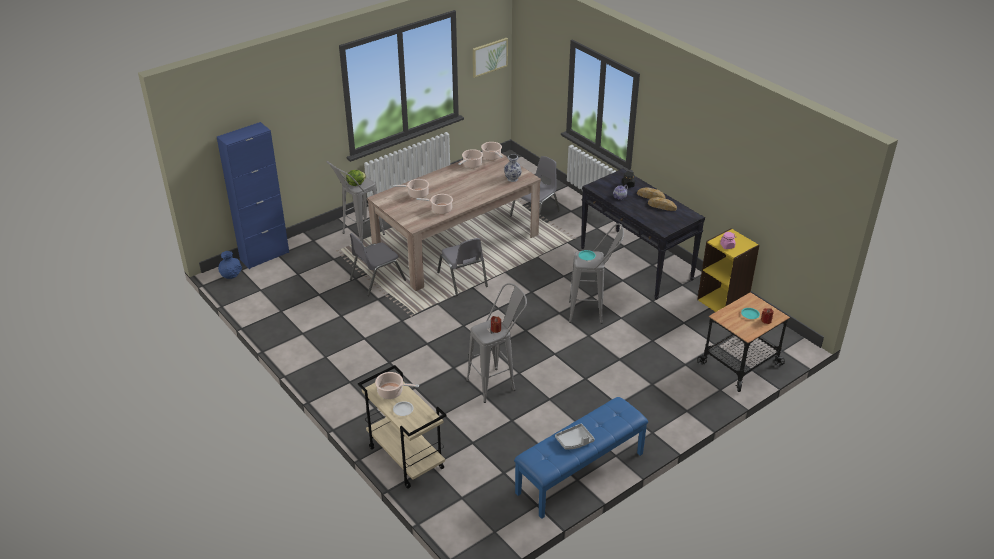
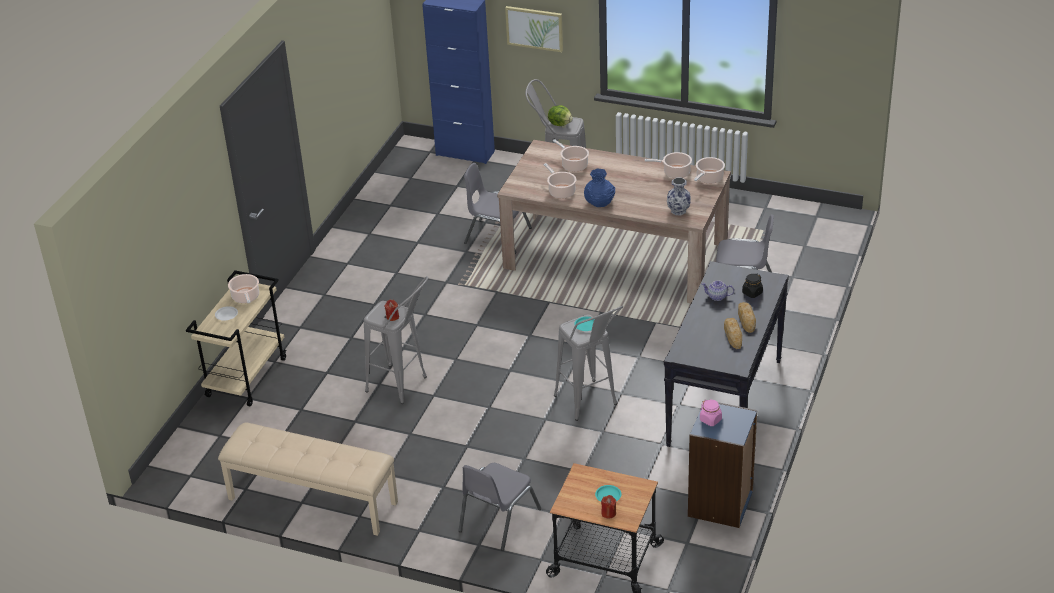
camera: 60 degrees right, 0 degrees up
blue vase [218,251,242,279] -> blue vase moved to [584,168,615,207]
grey chair [437,238,488,296] -> grey chair moved to [458,463,541,551]
picture [473,38,508,78] -> picture moved to [505,6,563,52]
blue bench [514,397,648,519] -> beige bench [218,423,398,536]
grey tray [555,423,595,449] -> none
yellow bookcase [697,228,760,312] -> blue bookcase [688,400,757,528]

